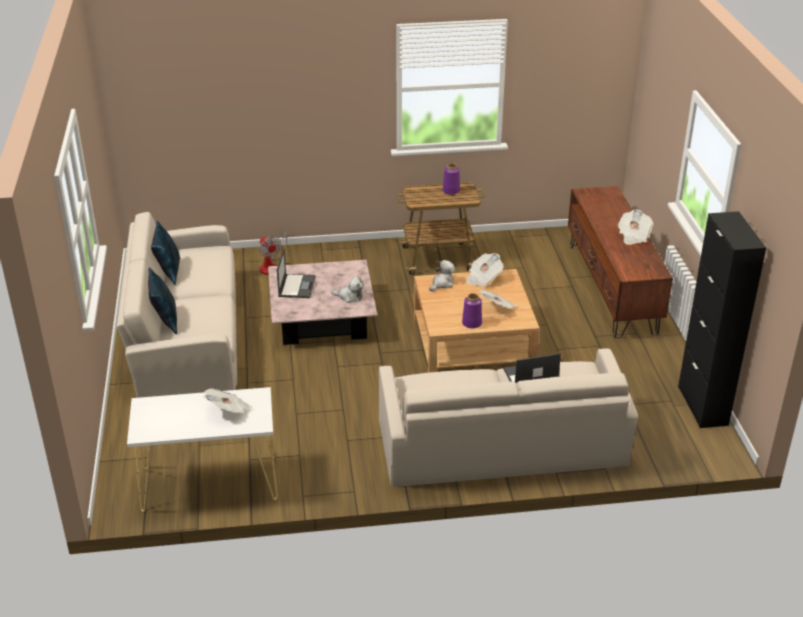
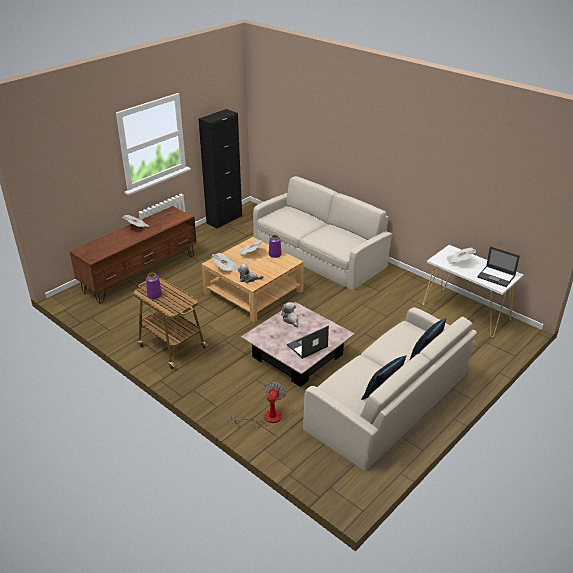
camera: 130 degrees left, 0 degrees up
laptop [503,353,561,383] -> laptop moved to [477,246,520,287]

